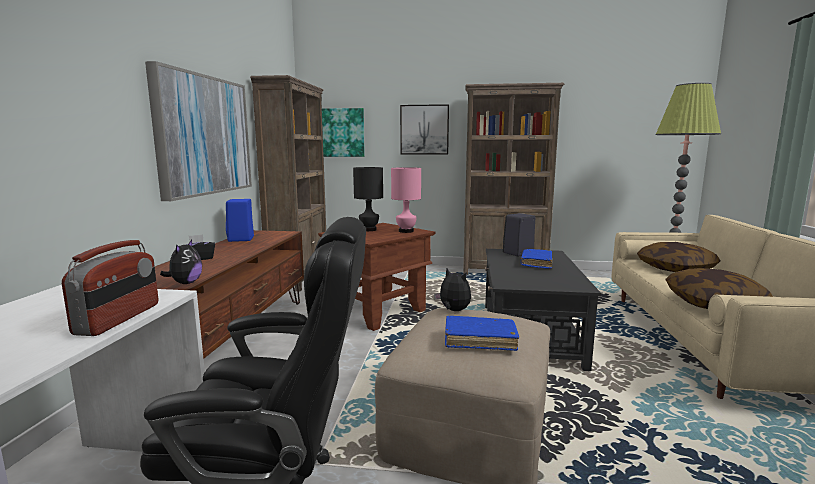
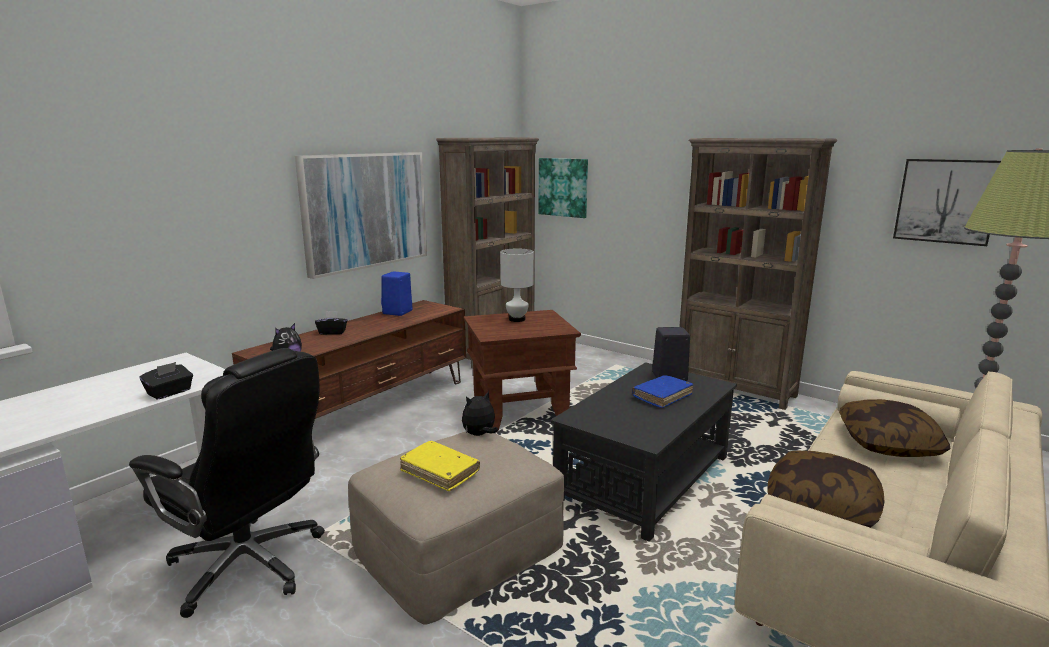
camera: 30 degrees right, 5 degrees up
radio [62,240,158,336] -> black tissue box [140,362,193,400]
black table lamp [353,167,383,231] -> white table lamp [500,248,534,322]
pink table lamp [391,167,421,233] -> none
picture [400,104,449,154] -> picture moved to [893,159,1001,246]
plush toy [434,269,471,311] -> plush toy turned 105 degrees counterclockwise [462,391,498,436]
blue book [445,316,519,351] -> yellow book [400,441,480,491]

